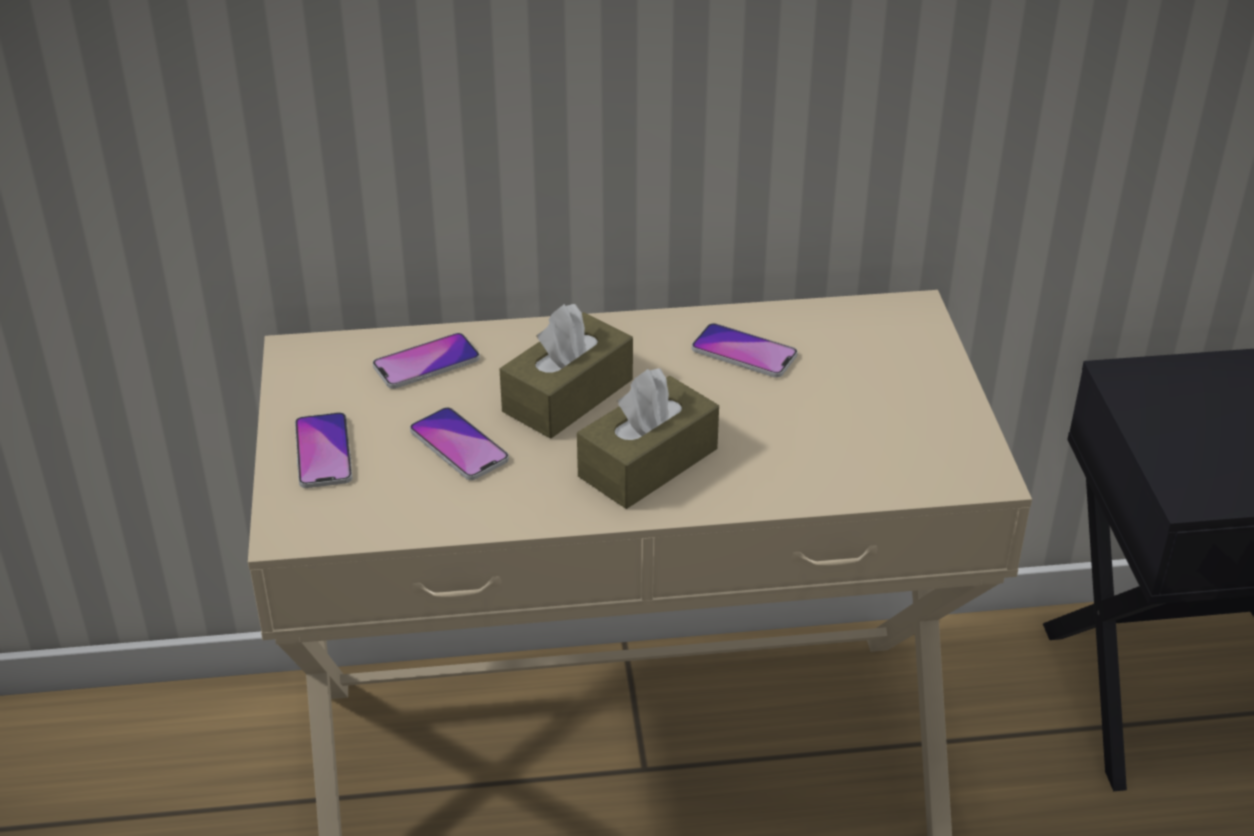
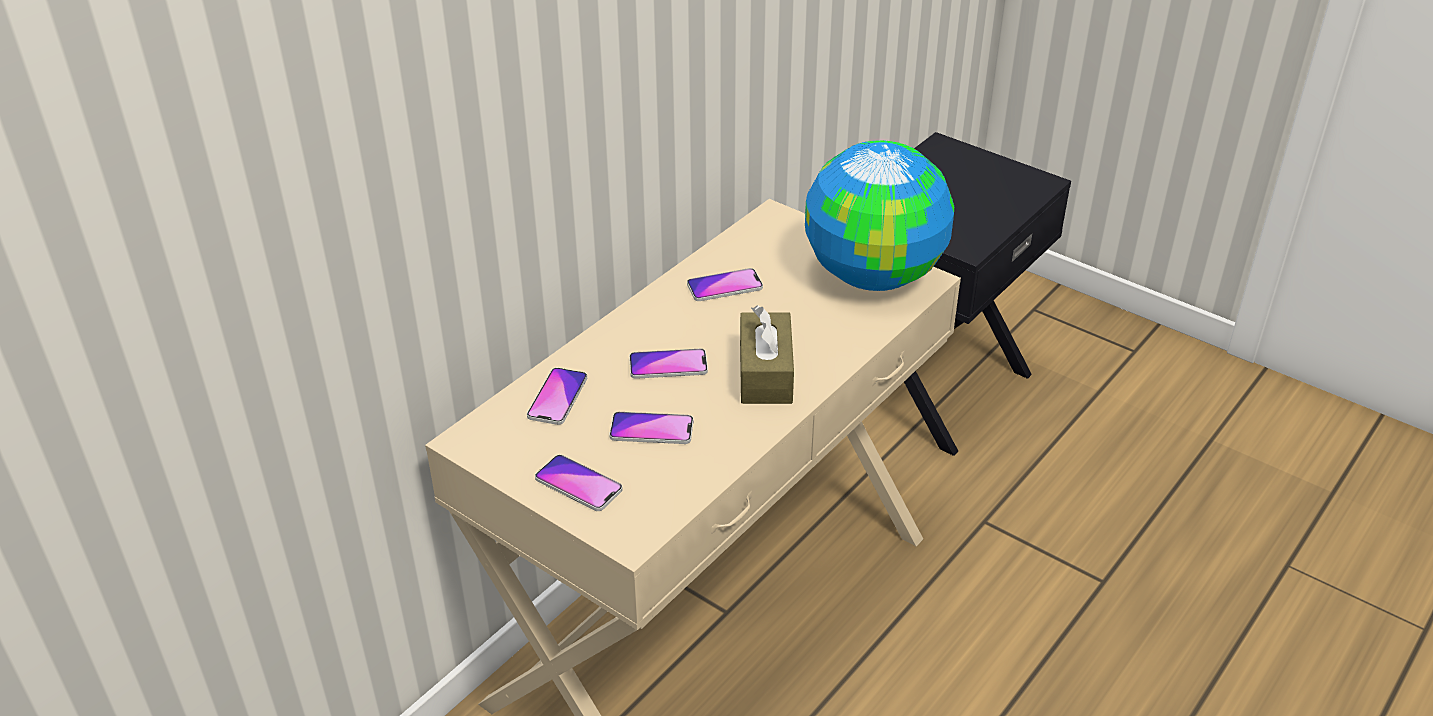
camera: 45 degrees left, 0 degrees up
brown tissue box [499,304,633,439] -> phone [629,349,708,379]
none -> globe [805,140,954,291]

